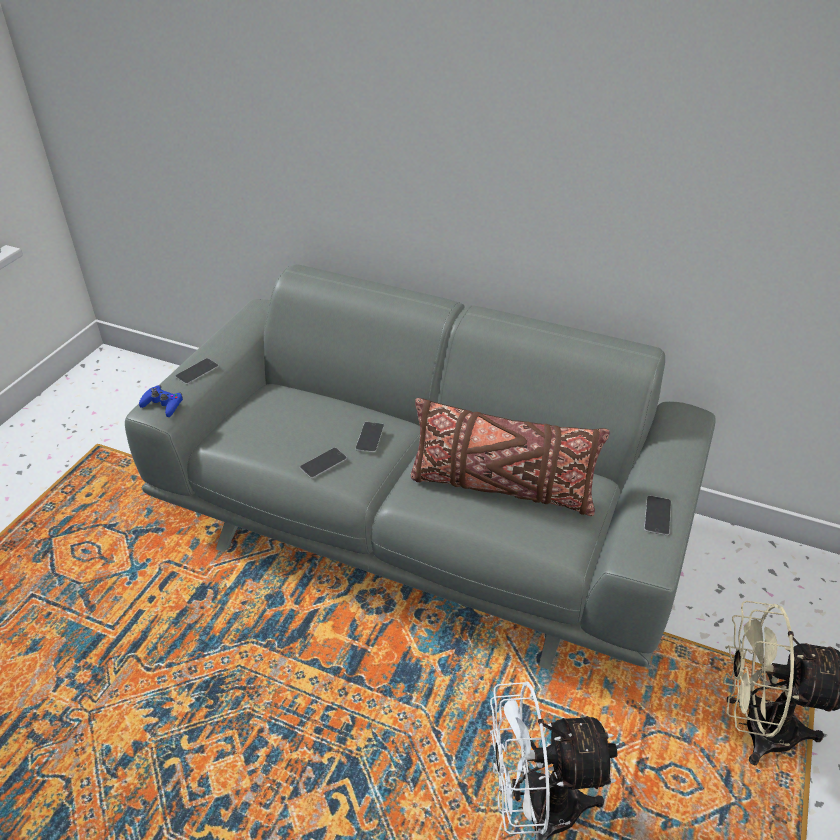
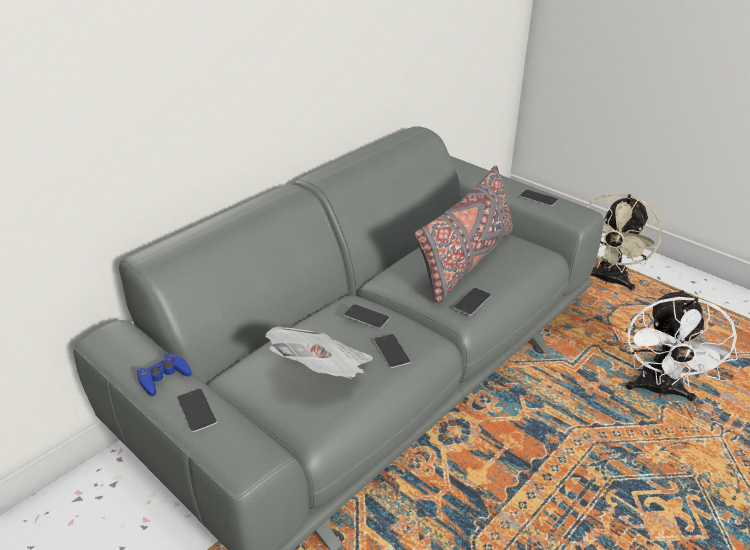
camera: 70 degrees left, 5 degrees down
blue game controller [139,385,183,417] -> blue game controller moved to [137,353,191,396]
brown pillow [411,398,609,516] -> grey pillow [414,166,513,303]
none -> newspaper [265,327,373,379]
none -> phone [454,288,491,316]

